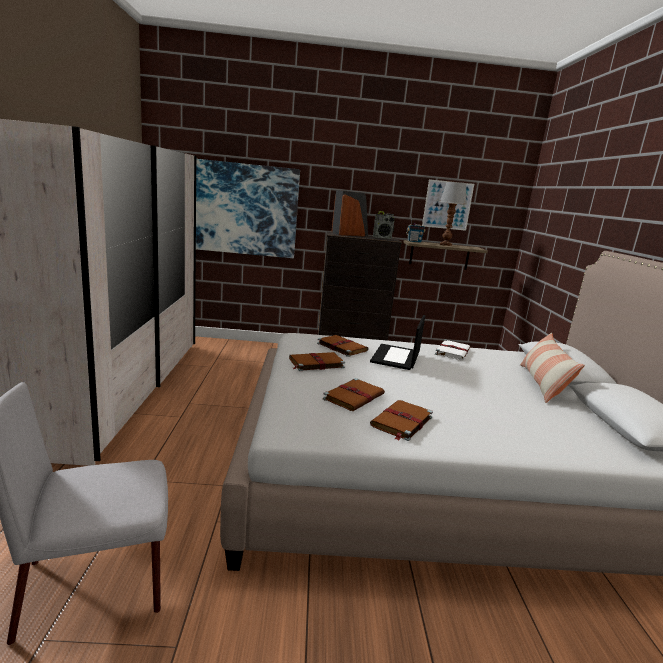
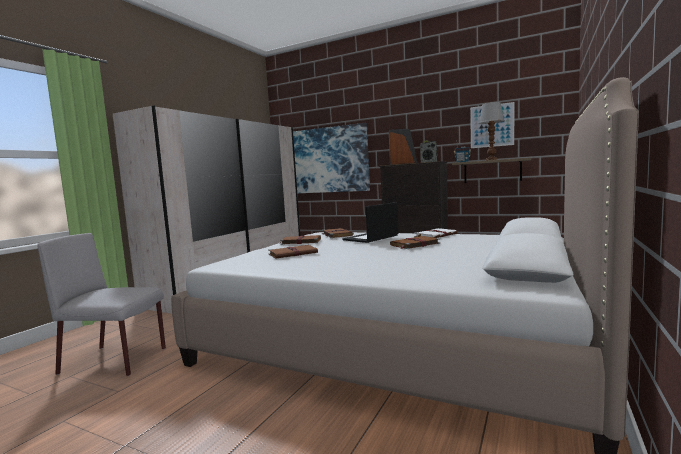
camera: 30 degrees right, 10 degrees down
brown book [370,400,433,441] -> brown book moved to [390,236,440,249]
pillow [520,333,585,403] -> none

